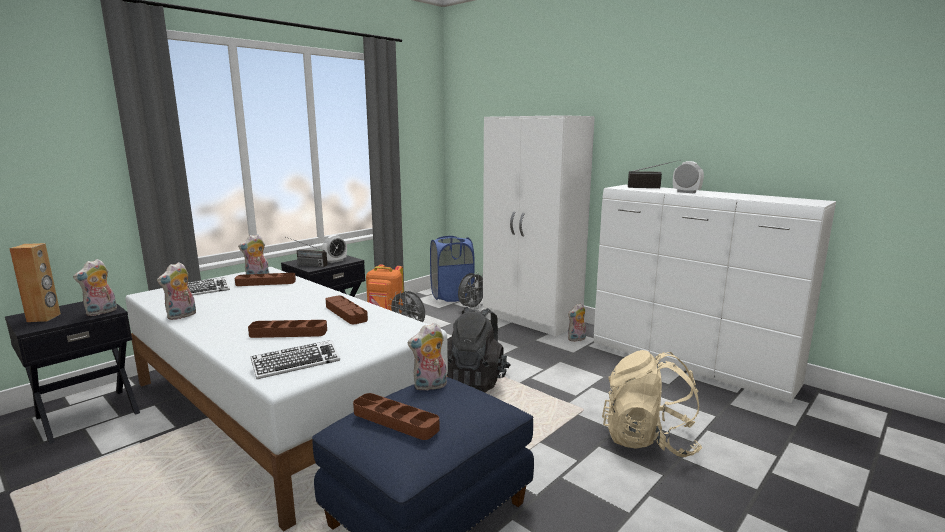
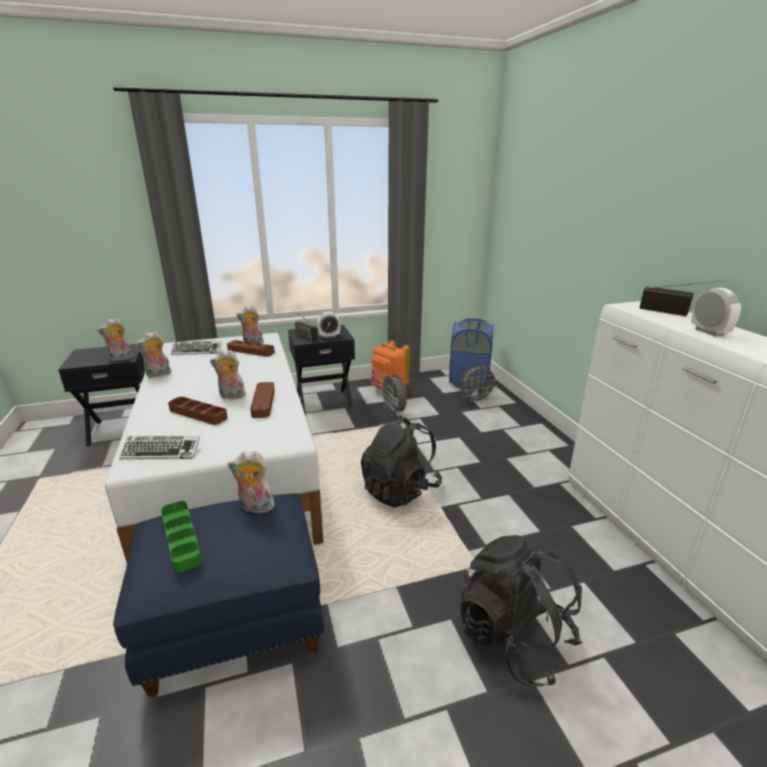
camera: 30 degrees right, 10 degrees up
brown speaker [9,243,61,322] -> none
brown tray [353,393,440,440] -> green tray [161,501,202,572]
white wardrobe [483,115,595,337] -> none
plush toy [568,303,586,342] -> plush toy moved to [210,350,246,399]
beige backpack [602,350,702,457] -> black backpack [461,535,582,686]

